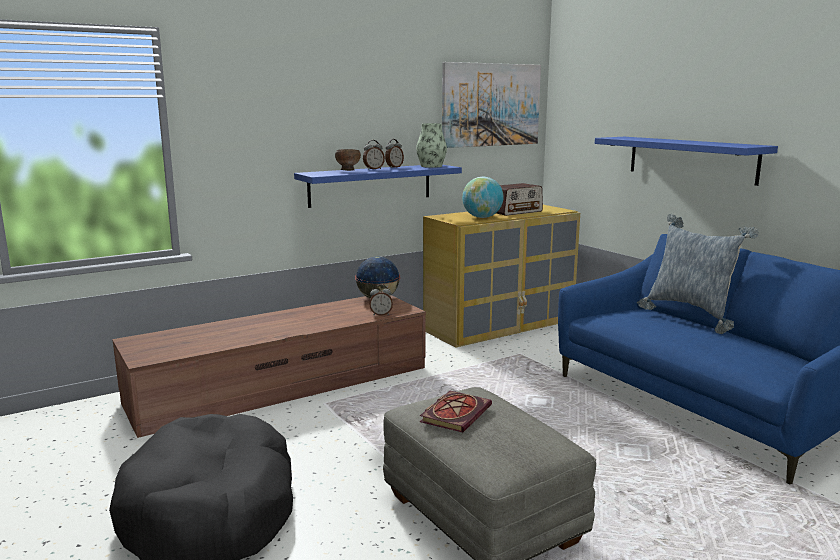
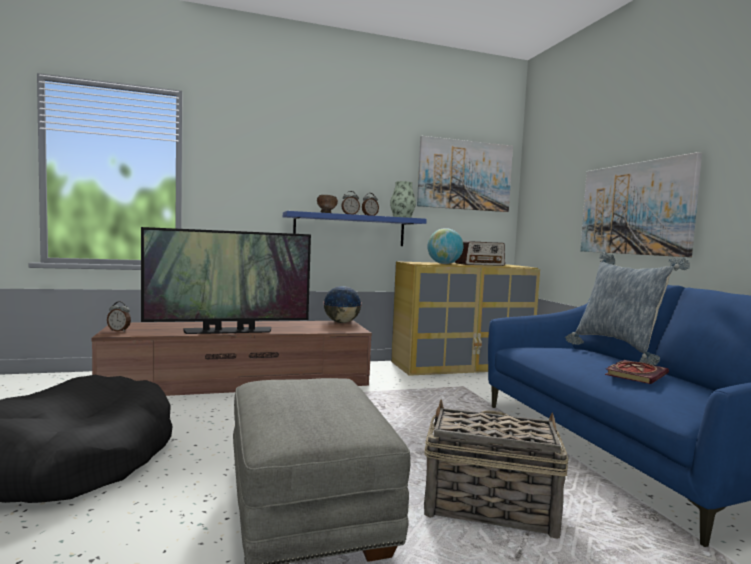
camera: 15 degrees right, 10 degrees down
alarm clock [369,284,393,316] -> alarm clock moved to [107,301,131,332]
book [420,391,492,432] -> book moved to [605,360,669,384]
blue shelf [595,137,778,186] -> picture [580,152,702,257]
none -> television [141,227,311,334]
none -> basket [424,399,569,539]

